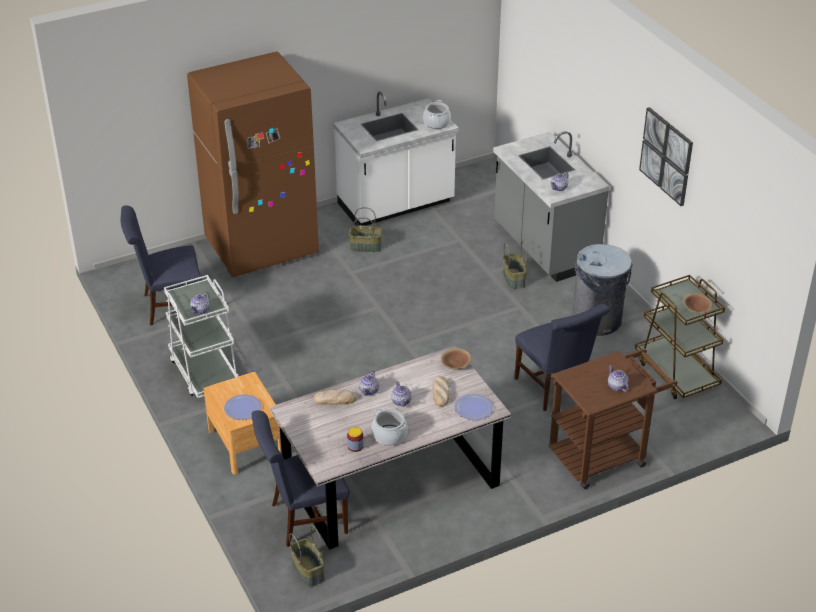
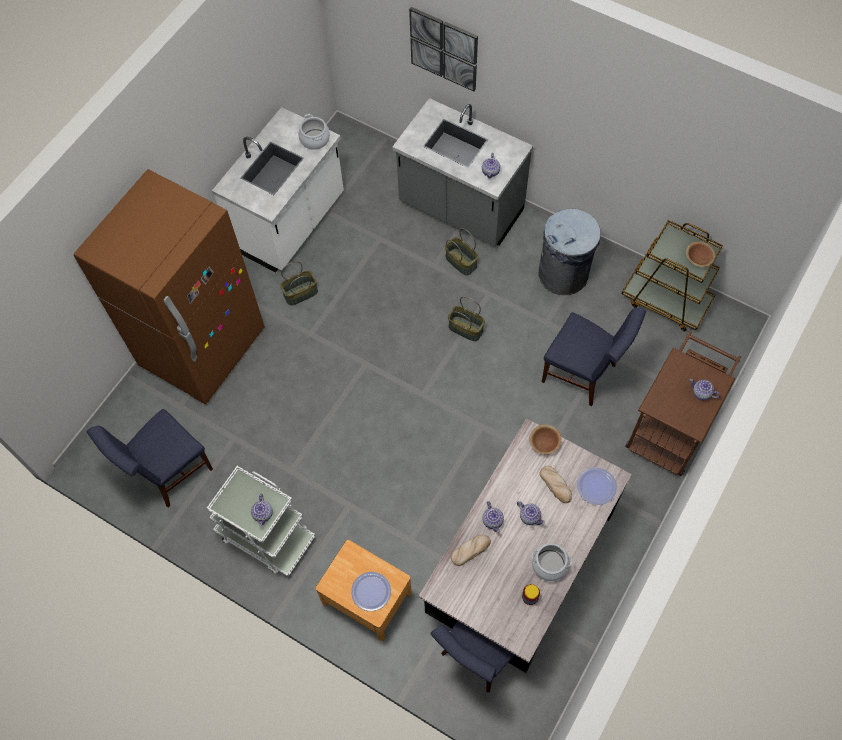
camera: 30 degrees left, 25 degrees up
basket [289,525,325,587] -> basket moved to [448,296,485,341]
picture [639,107,693,206] -> picture moved to [409,7,478,91]

